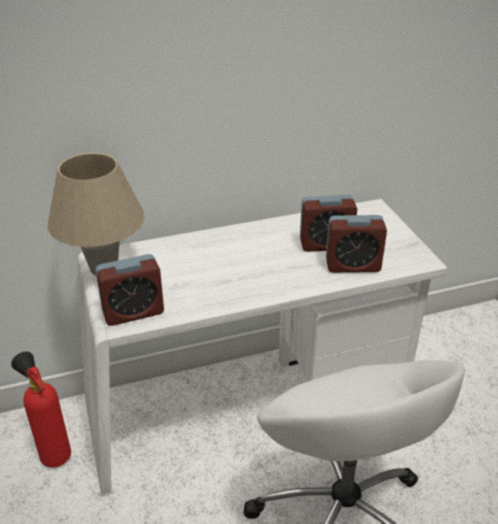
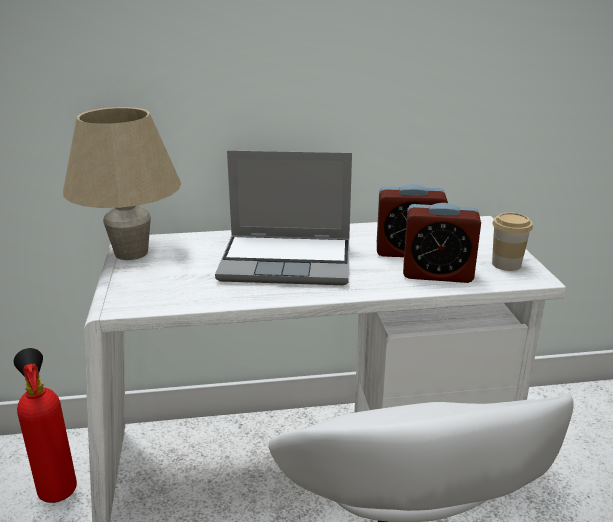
camera: 10 degrees right, 10 degrees down
alarm clock [95,254,164,326] -> none
none -> laptop [215,150,352,285]
none -> cup [492,212,533,271]

